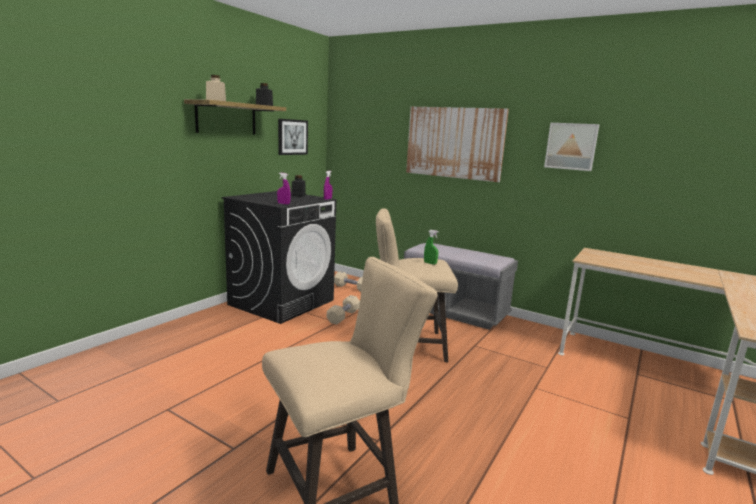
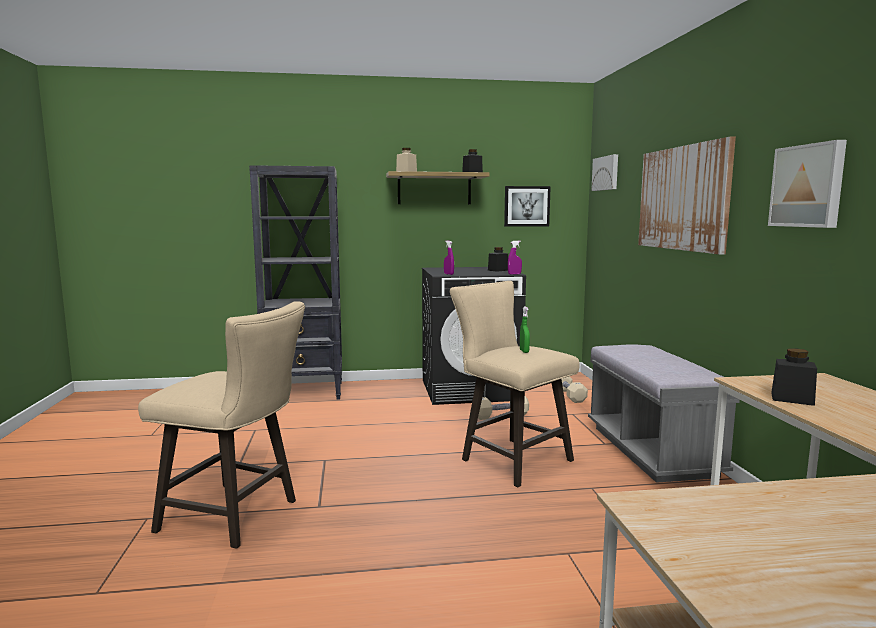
camera: 50 degrees right, 5 degrees down
none -> black bookcase [249,165,342,400]
none -> picture [591,154,618,191]
none -> black jar [771,348,817,406]

